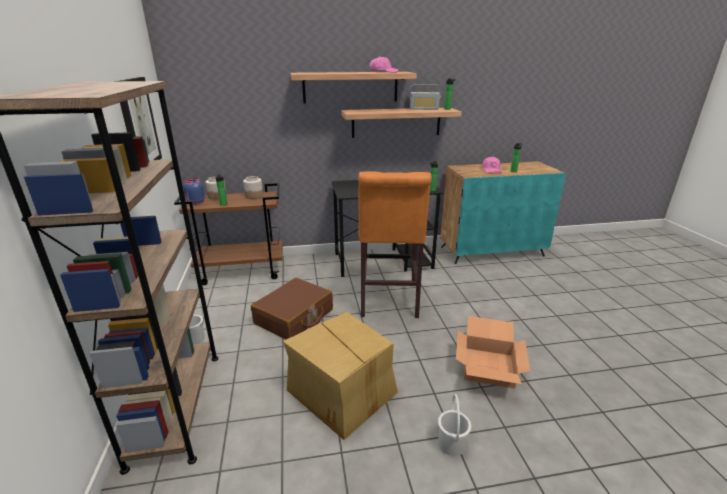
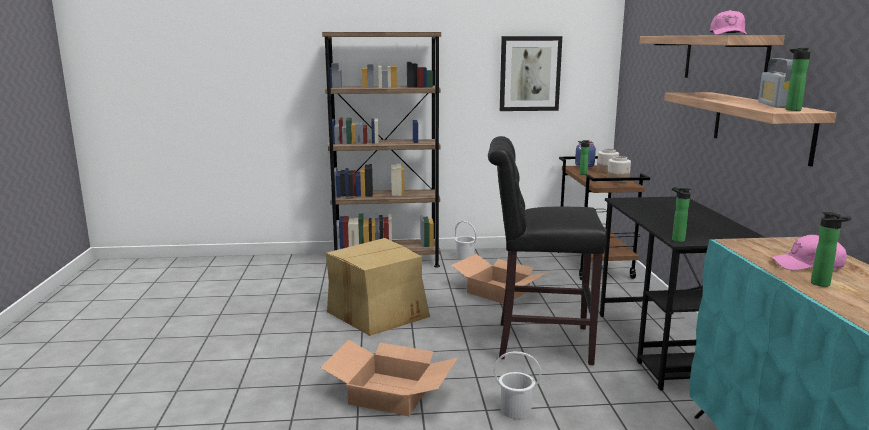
camera: 95 degrees right, 10 degrees down
brown suitcase [251,278,333,340] -> cardboard box [451,254,548,304]
orange stool [358,172,432,318] -> black stool [488,136,606,366]
white bucket [438,394,471,456] -> white bucket moved to [493,351,541,419]

